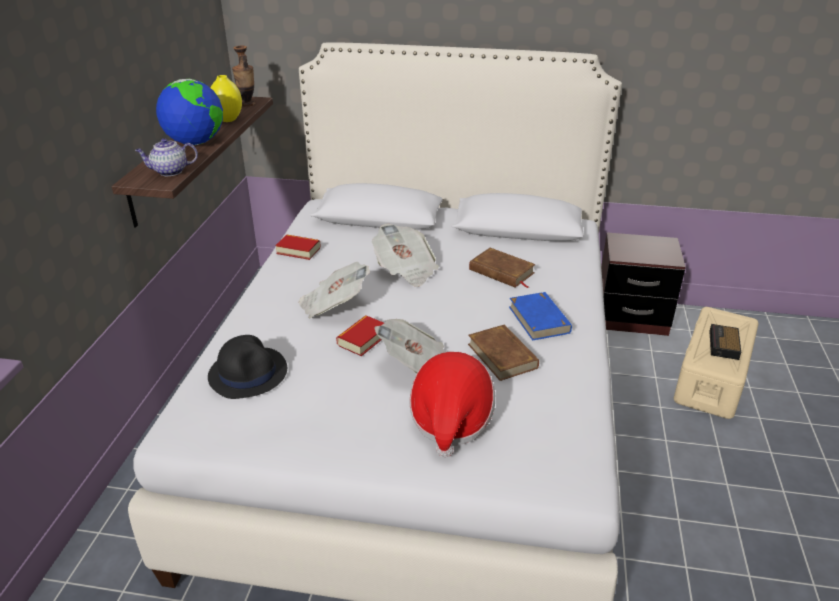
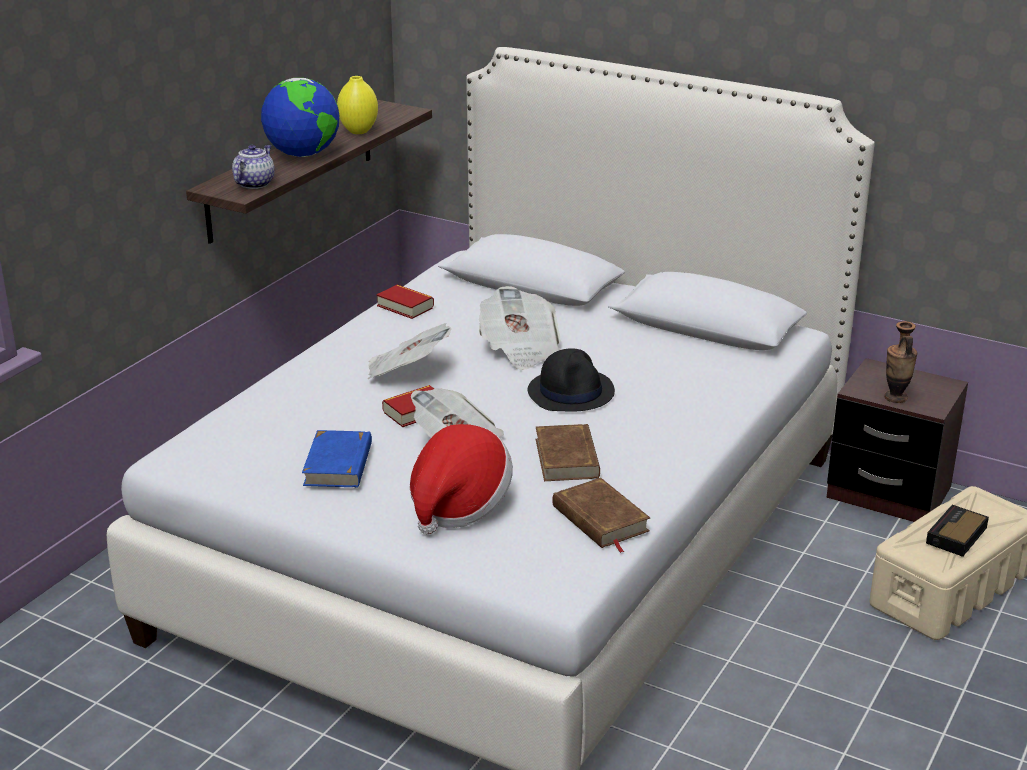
camera: 20 degrees right, 5 degrees down
teapot [135,138,198,176] -> teapot turned 105 degrees clockwise [232,145,275,189]
black hat [208,335,287,399] -> black hat moved to [528,348,615,412]
vase [232,45,256,106] -> vase moved to [884,321,917,403]
brown book [469,248,536,288] -> brown book moved to [552,478,650,553]
blue book [509,292,572,340] -> blue book moved to [302,430,372,488]

